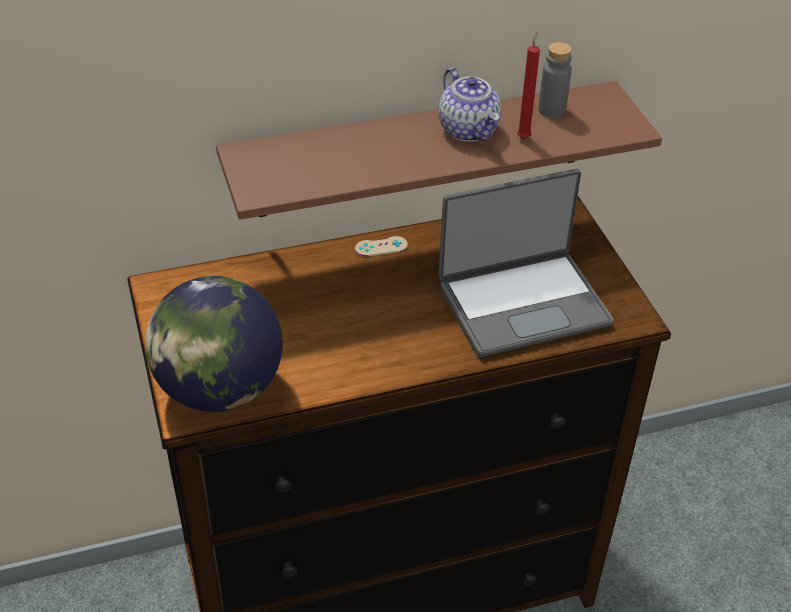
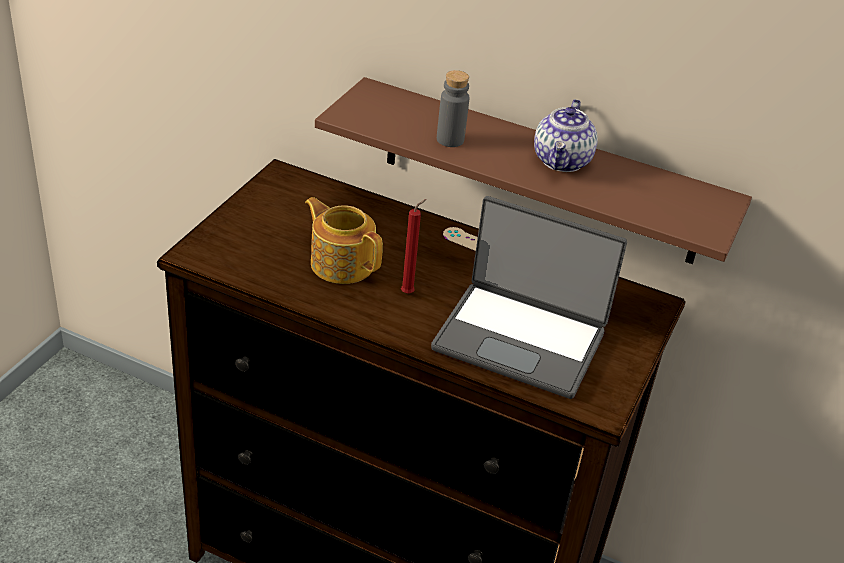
camera: 40 degrees right, 5 degrees down
globe [145,276,283,412] -> none
red candle [517,32,540,139] -> red candle moved to [401,199,426,294]
grey bottle [538,42,572,118] -> grey bottle moved to [437,70,469,147]
none -> teapot [305,197,383,284]

